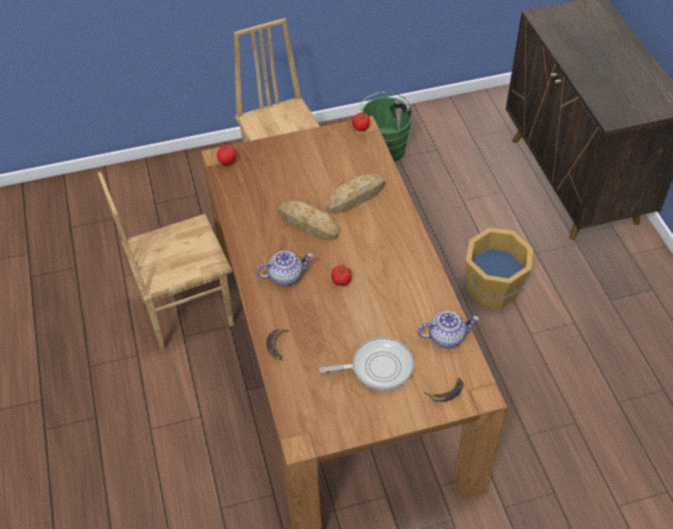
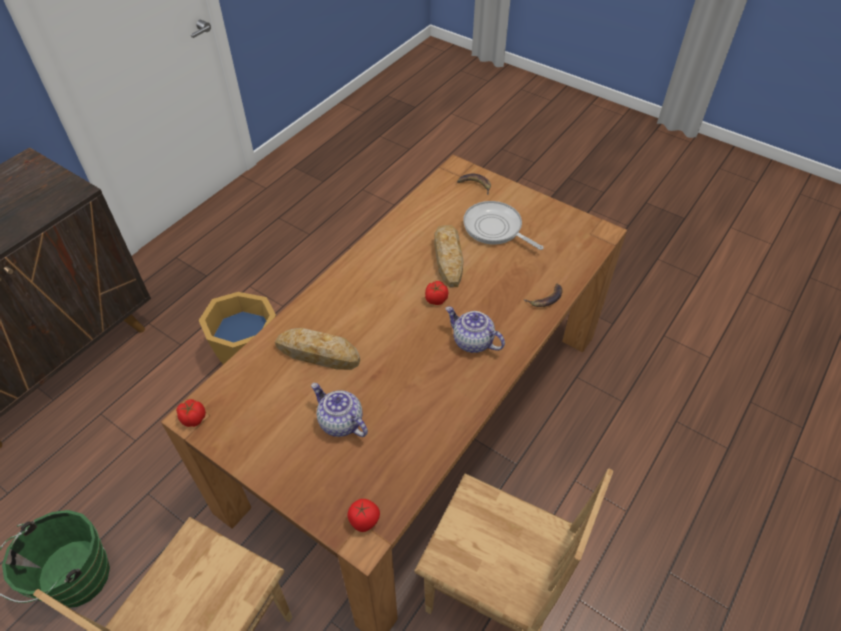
camera: 130 degrees left, 0 degrees up
bread [278,200,338,241] -> bread moved to [434,225,463,288]
teapot [418,311,479,348] -> teapot moved to [311,383,368,437]

